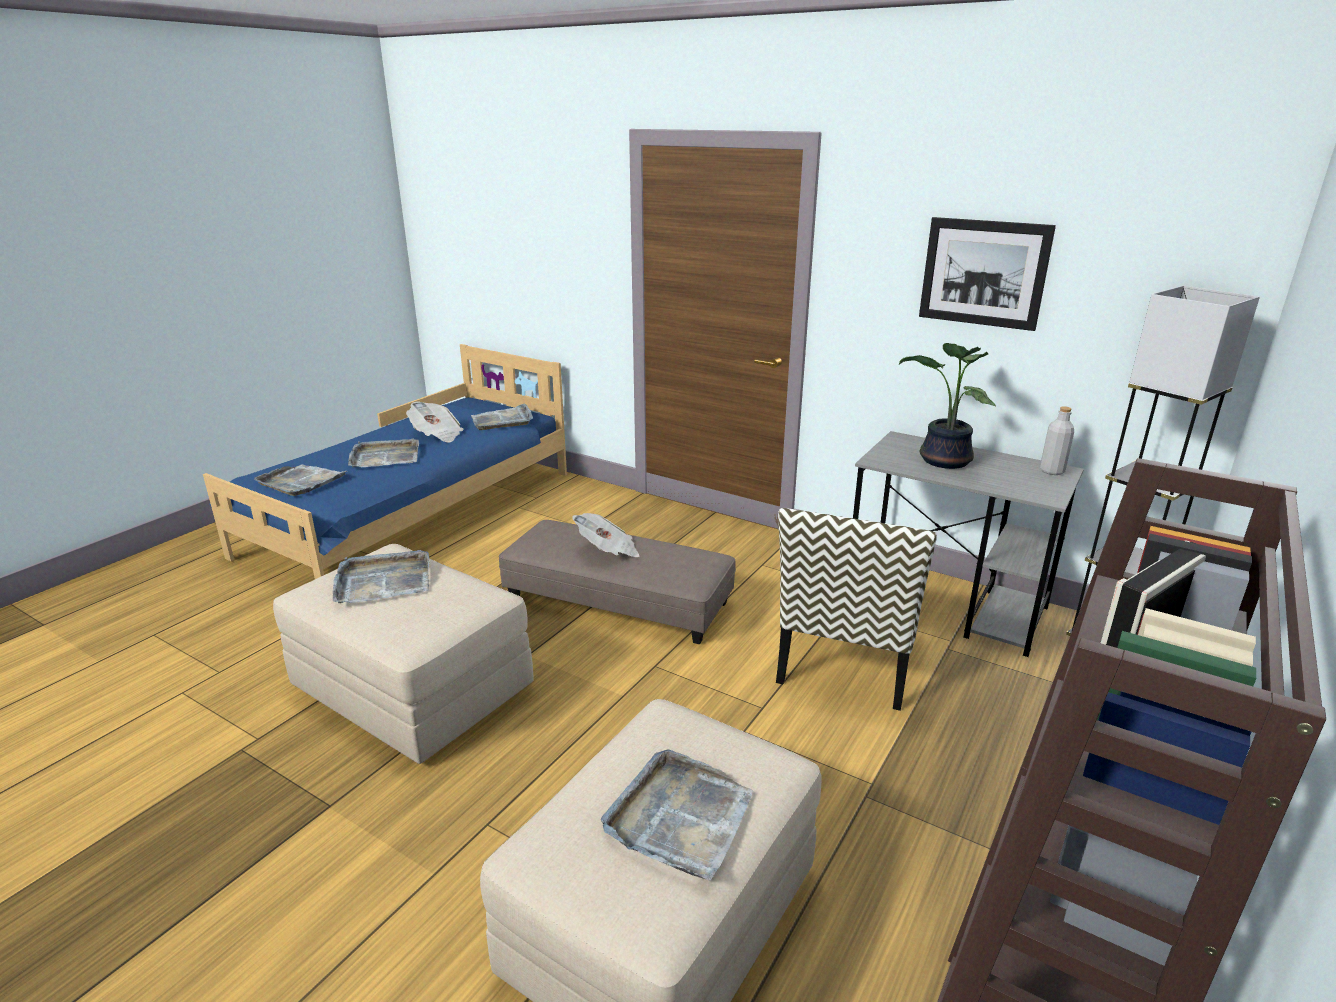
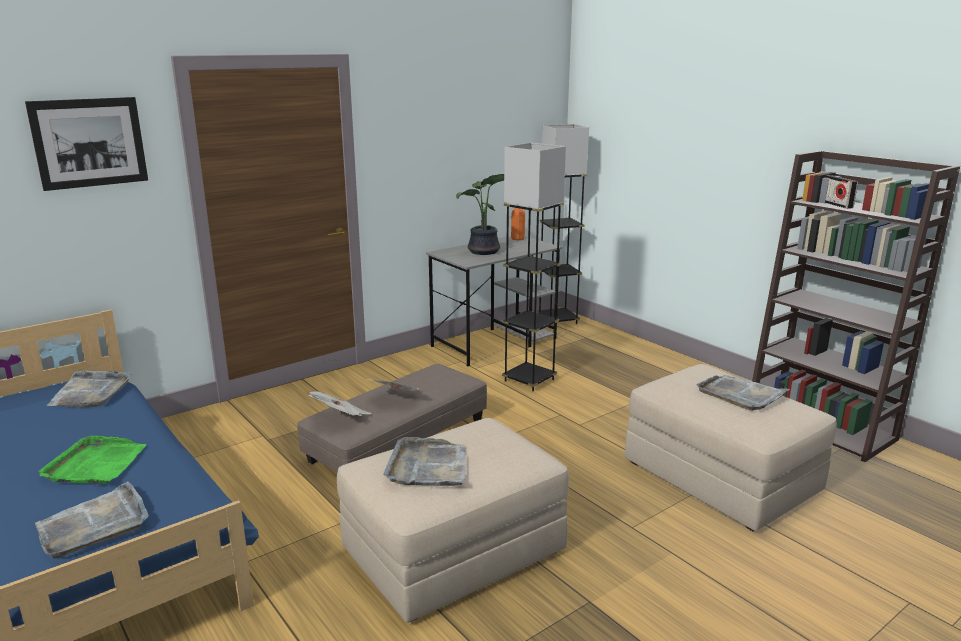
camera: 70 degrees left, 5 degrees down
grey tray [348,439,419,467] -> green tray [38,436,147,484]
newspaper [406,401,464,442] -> newspaper moved to [308,391,371,416]
chair [776,508,937,711] -> grey floor lamp [502,143,566,391]
picture [919,217,1056,331] -> picture moved to [25,97,148,191]
grey bottle [1040,406,1074,475] -> orange bottle [511,205,525,240]

